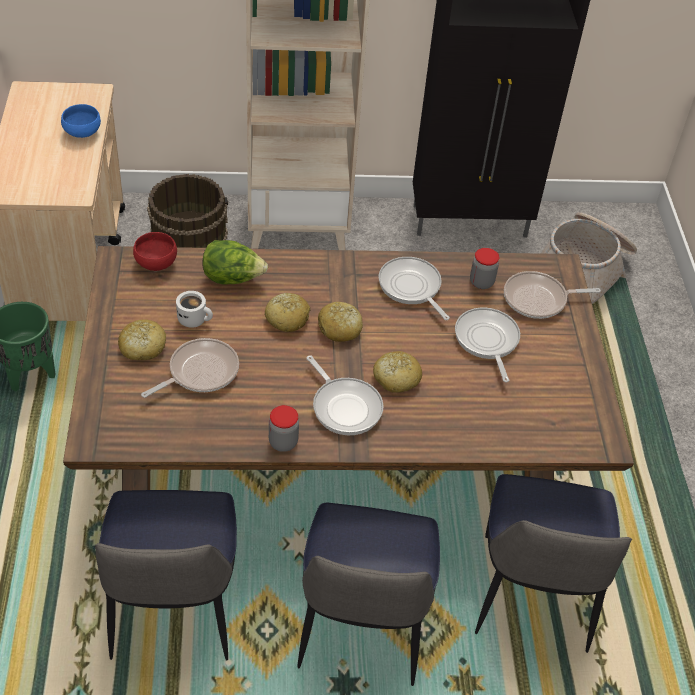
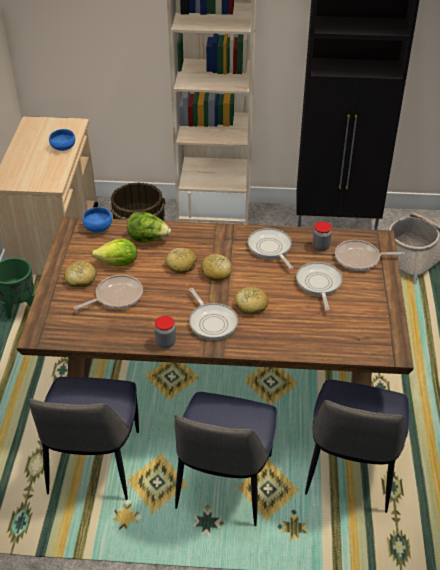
camera: 10 degrees right, 5 degrees down
red bowl [133,232,177,271] -> blue bowl [82,207,112,233]
white mug [176,291,213,328] -> lettuce [92,238,137,266]

